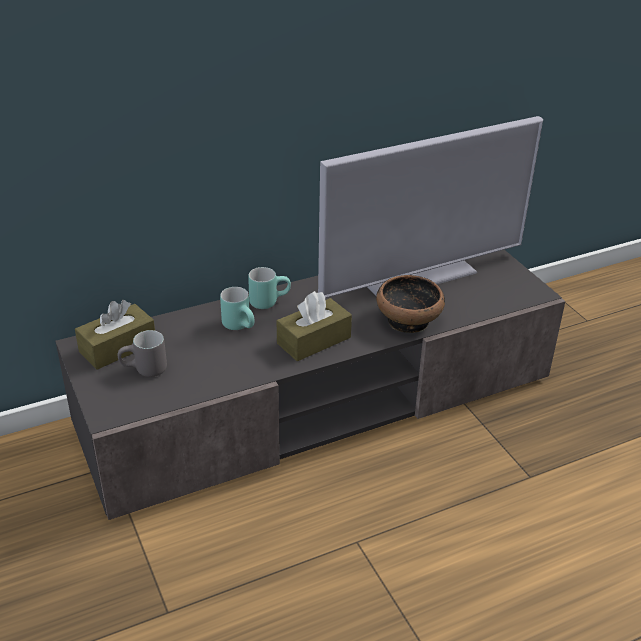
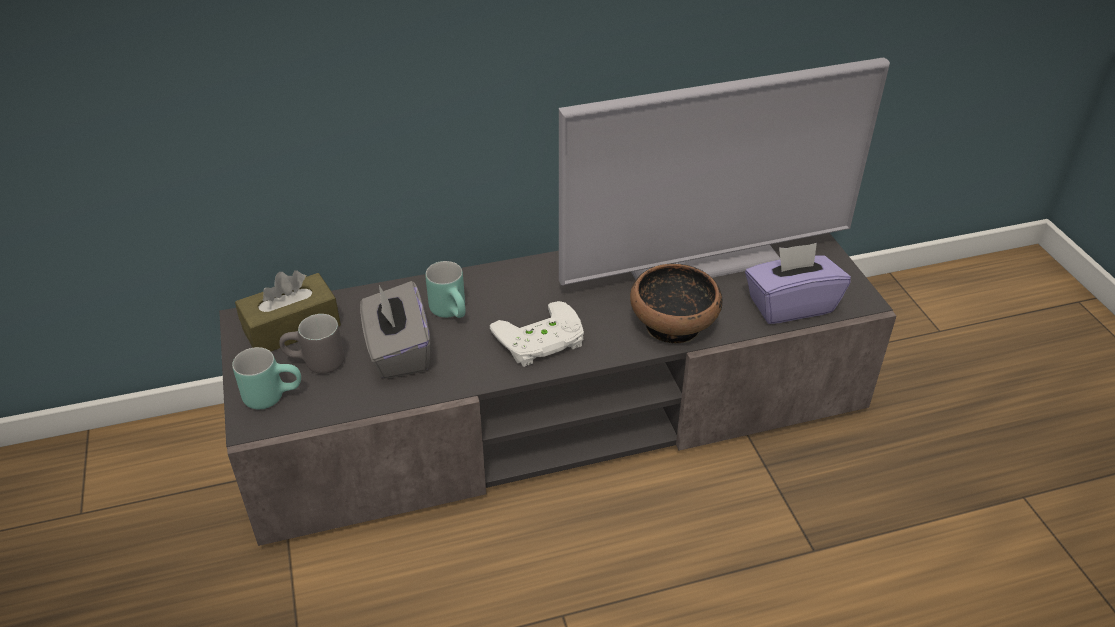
camera: 10 degrees right, 5 degrees up
turquoise mug [248,267,291,309] -> turquoise mug moved to [232,347,301,409]
brown tissue box [277,291,352,361] -> white game controller [490,301,584,367]
none -> grey tissue box [360,281,431,379]
none -> purple tissue box [745,243,851,324]

